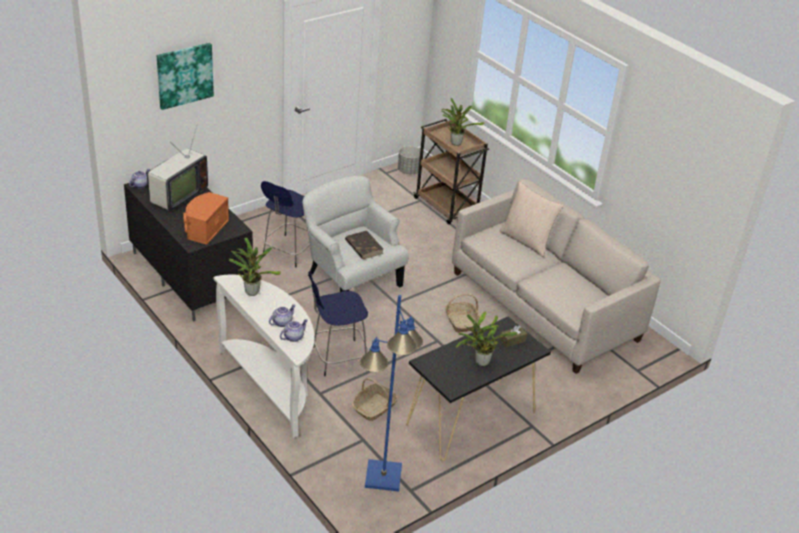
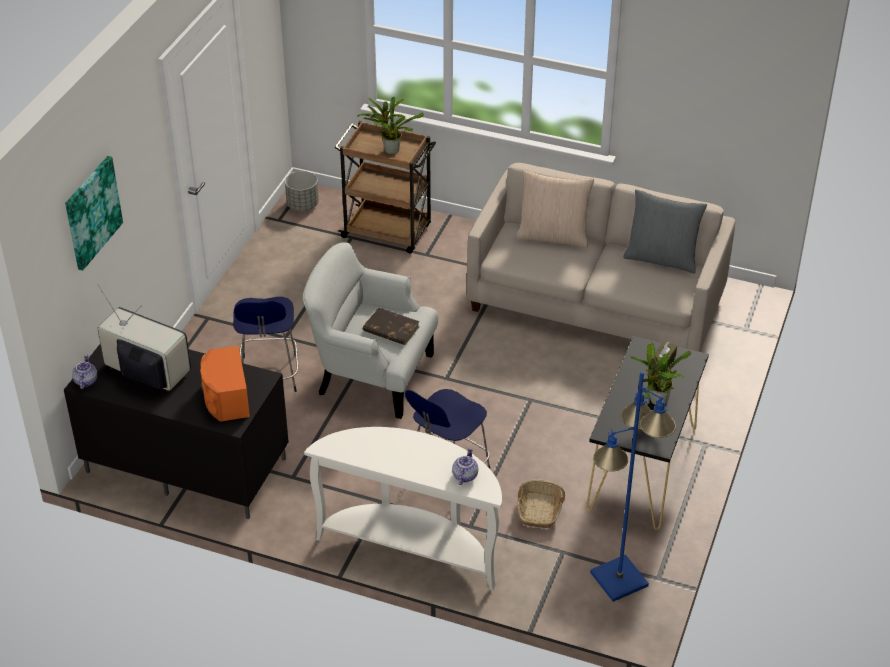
camera: 30 degrees left, 5 degrees up
television [147,127,208,212] -> television turned 60 degrees counterclockwise [97,284,191,392]
potted plant [229,237,281,296] -> none
teapot [269,304,296,327] -> none
basket [445,294,480,333] -> none
none -> grey pillow [623,190,707,274]

